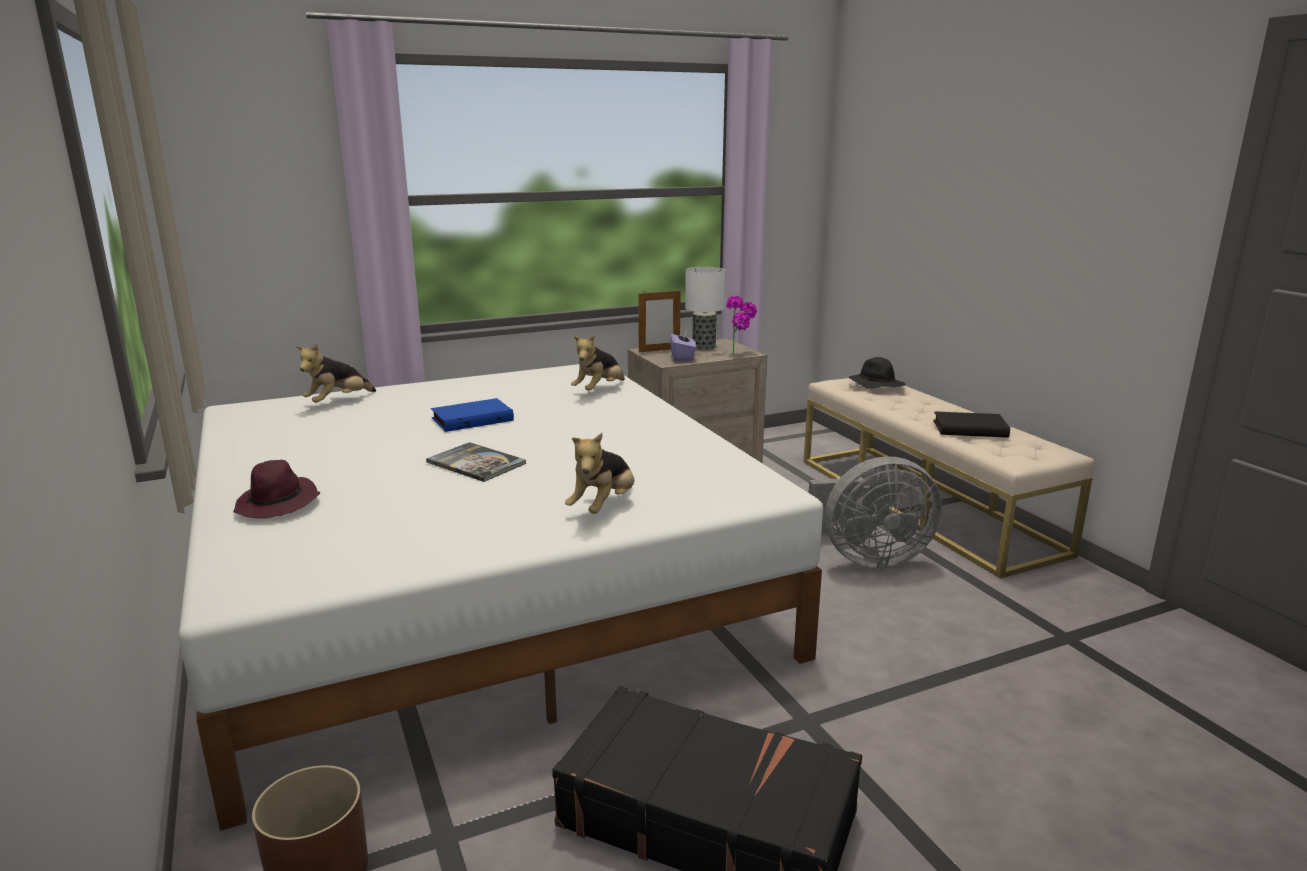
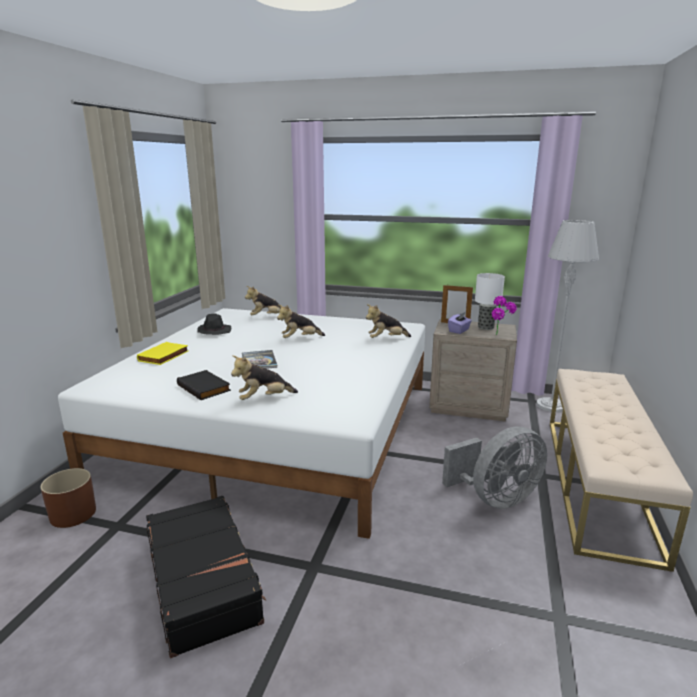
camera: 40 degrees right, 0 degrees up
purple hat [233,460,320,518] -> yellow book [137,342,188,365]
blue book [431,398,514,432] -> plush toy [277,305,325,338]
grey fan [809,456,942,568] -> grey fan turned 60 degrees counterclockwise [442,427,547,509]
black hat [849,357,905,389] -> black hat moved to [197,313,231,335]
black book [933,411,1010,438] -> black book moved to [177,370,231,400]
none -> grey floor lamp [537,220,599,412]

